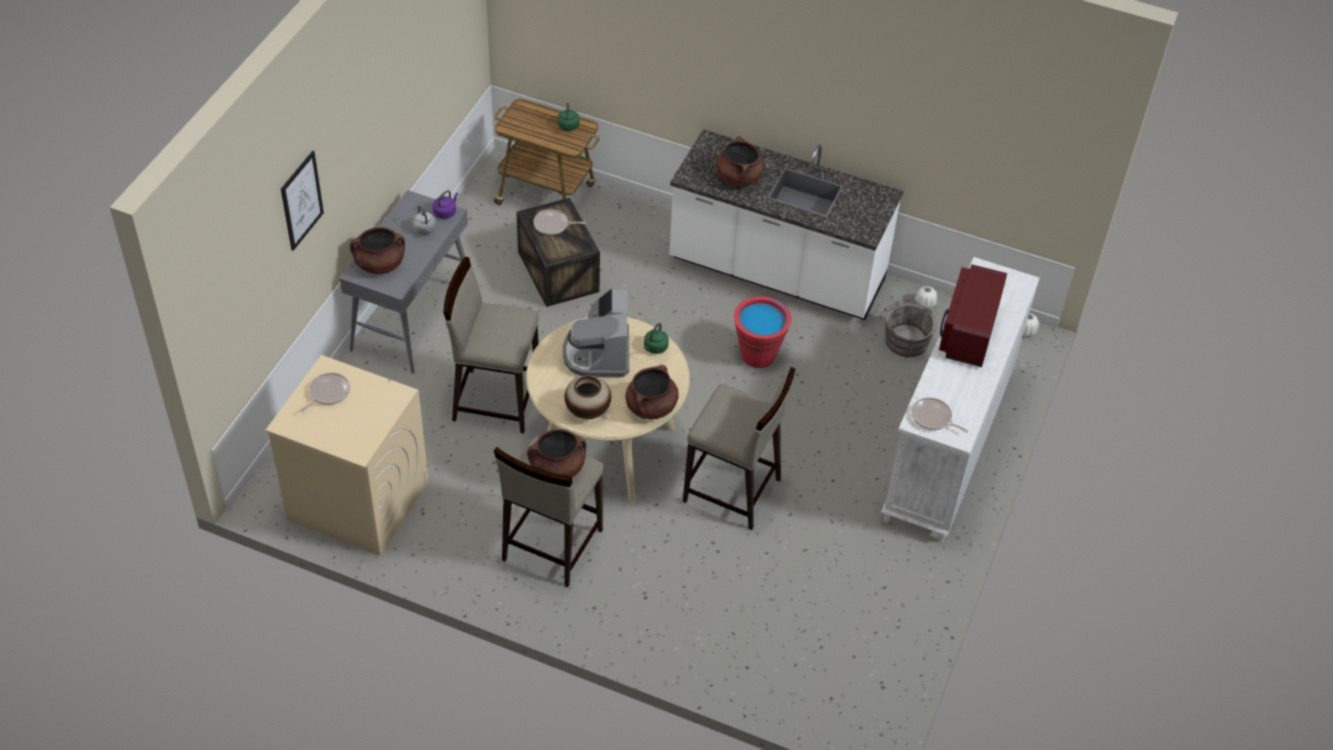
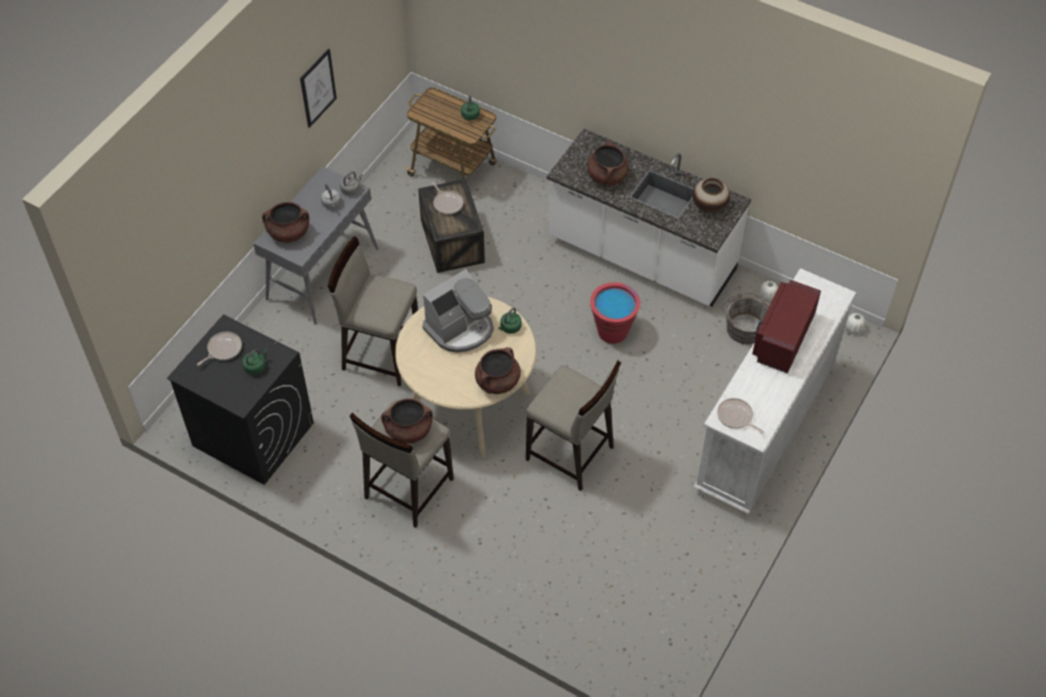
camera: 10 degrees right, 5 degrees up
beige washing machine [265,355,428,556] -> black washing machine [167,314,314,485]
picture [281,151,324,251] -> picture moved to [300,49,337,128]
purple kettle [433,190,458,219] -> grey kettle [340,172,363,195]
frying pan [533,209,586,235] -> frying pan turned 135 degrees counterclockwise [432,182,463,214]
coffee machine [563,289,629,377] -> coffee machine turned 135 degrees counterclockwise [422,269,494,353]
vase [564,376,611,419] -> vase moved to [693,178,730,213]
none -> green kettle [242,349,268,375]

